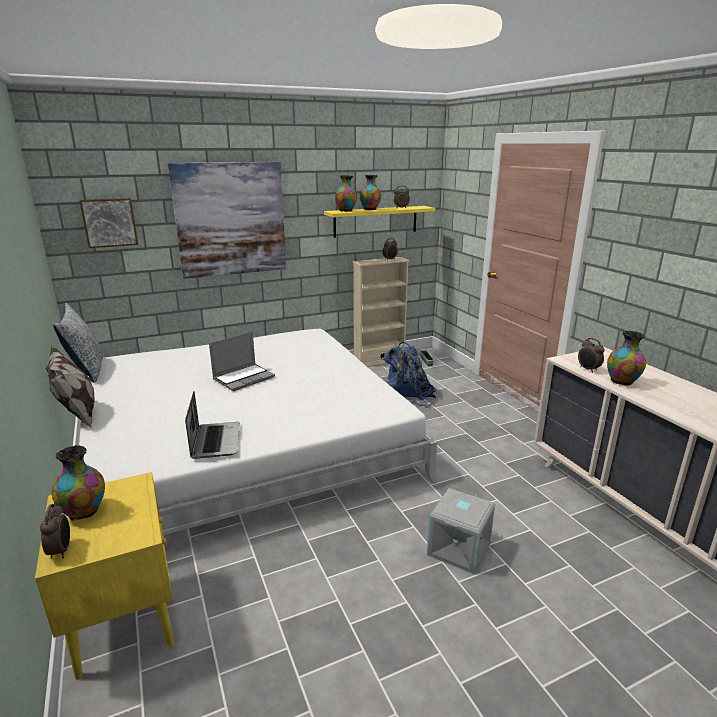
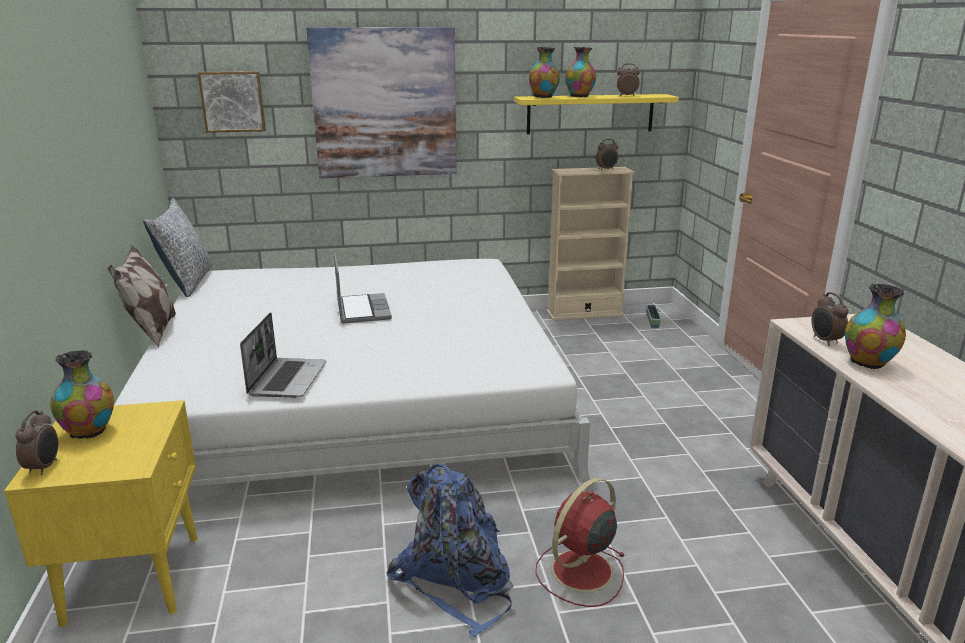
camera: 15 degrees right, 0 degrees up
laptop [209,332,275,391] -> laptop turned 75 degrees counterclockwise [334,253,392,324]
blue backpack [384,342,437,408] -> blue backpack moved to [386,464,513,637]
grey storage box [427,488,495,575] -> red fan [535,478,625,607]

